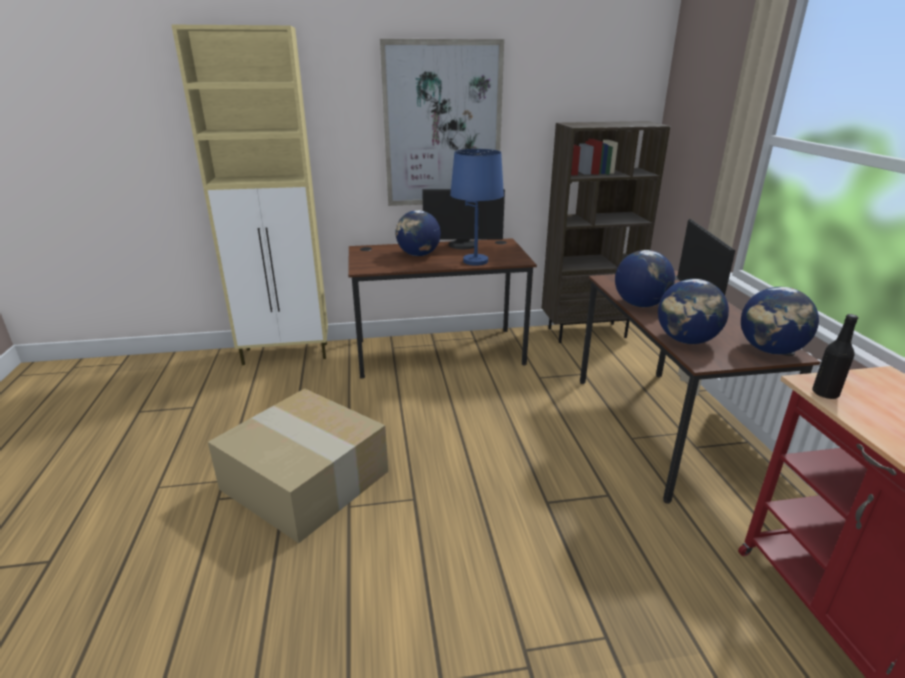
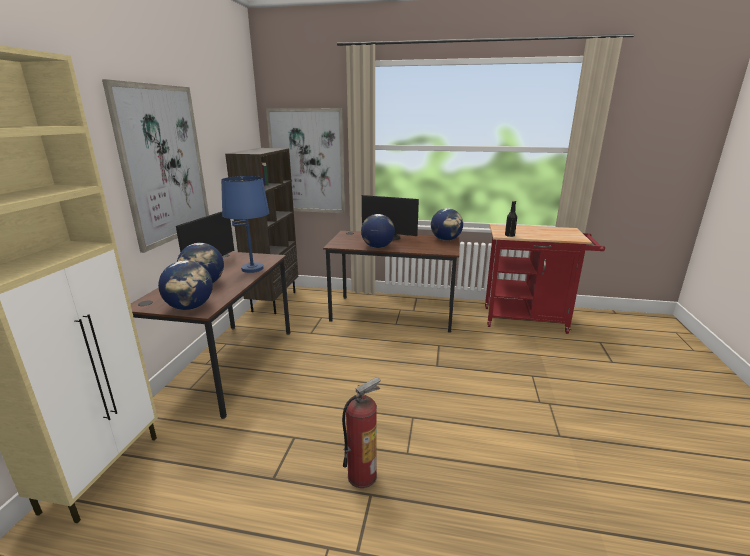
camera: 70 degrees left, 5 degrees down
cardboard box [208,388,388,543] -> fire extinguisher [342,377,381,488]
globe [658,279,729,344] -> globe moved to [158,260,213,310]
none -> picture [266,108,345,213]

